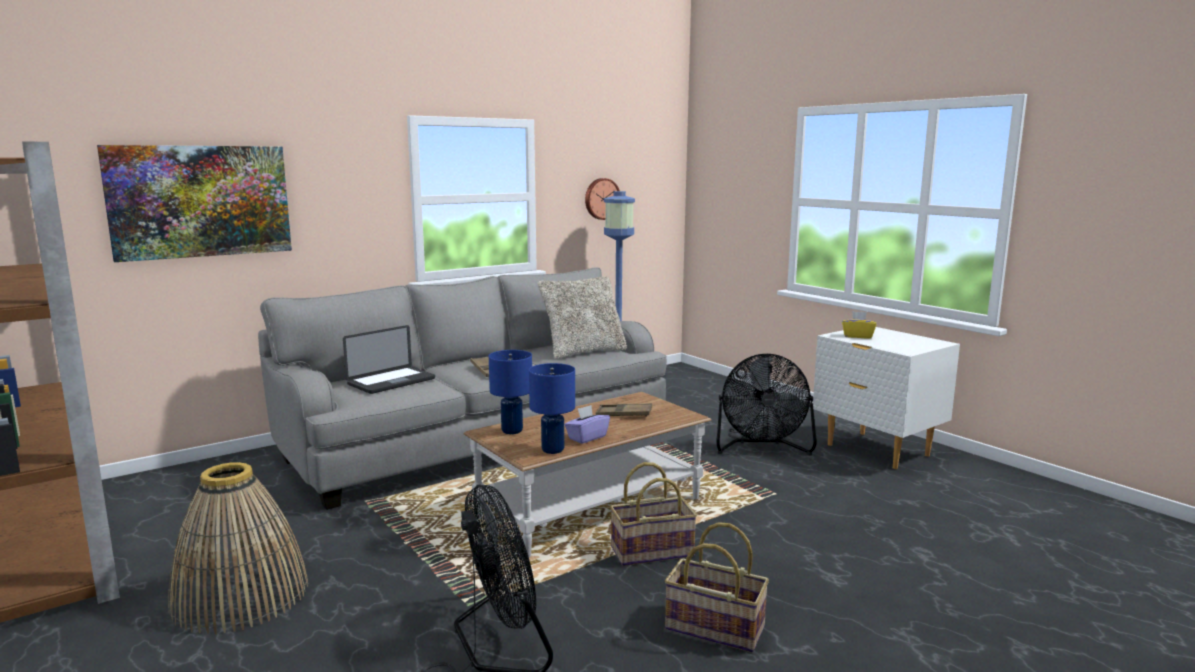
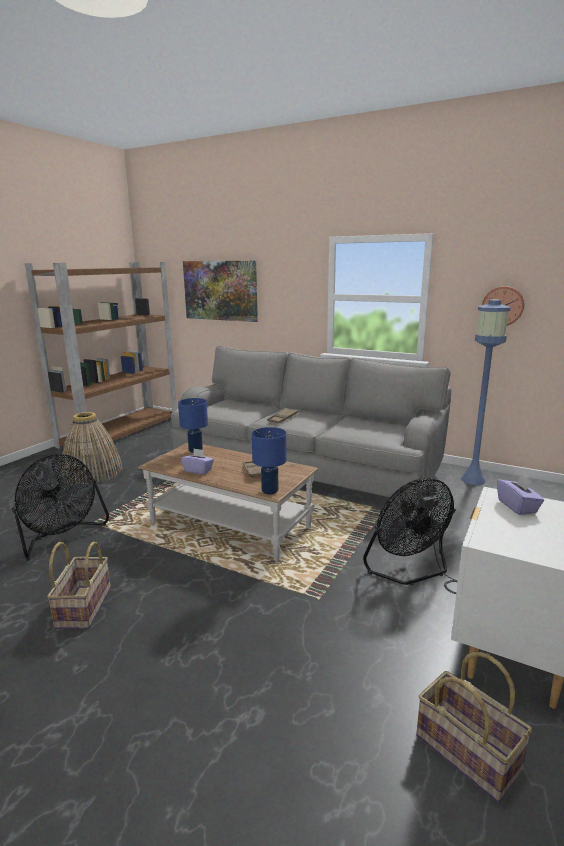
camera: 65 degrees right, 5 degrees up
laptop [343,325,435,394] -> none
blue table lamp [529,363,575,454] -> blue table lamp moved to [252,427,286,495]
beige pillow [538,276,627,359] -> none
basket [610,462,697,566] -> basket moved to [416,652,532,802]
black fan [716,354,817,456] -> black fan turned 90 degrees clockwise [363,478,458,594]
yellow tissue box [842,311,877,339] -> purple tissue box [497,474,544,515]

